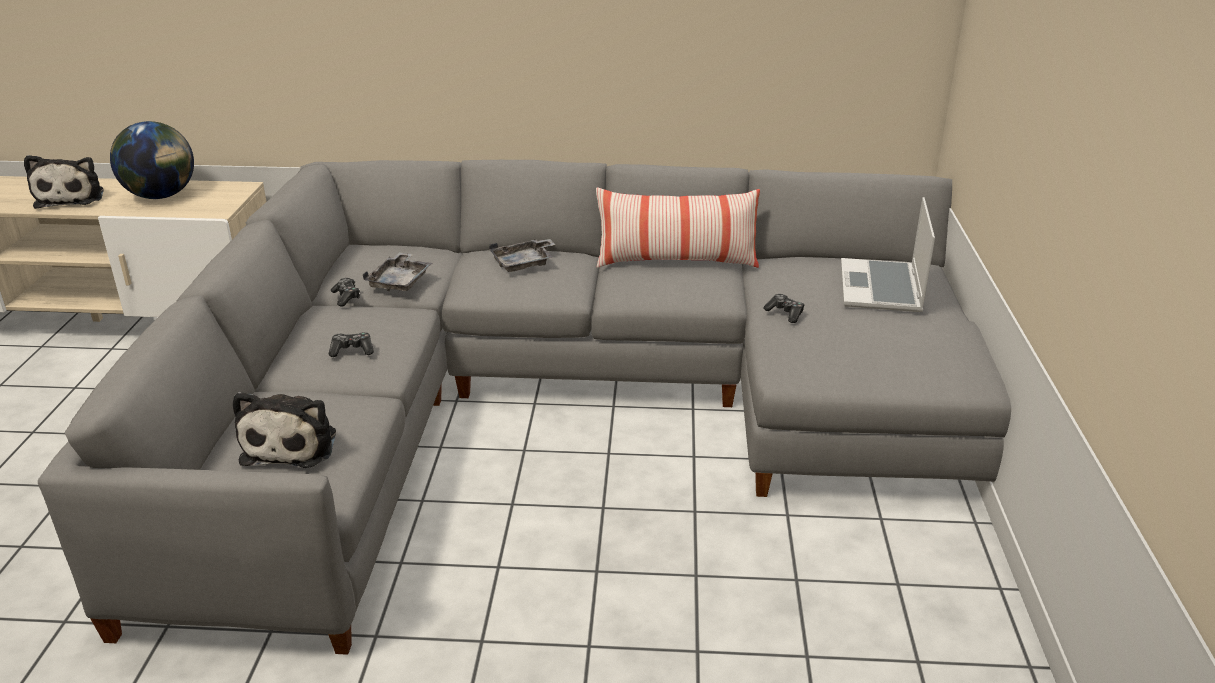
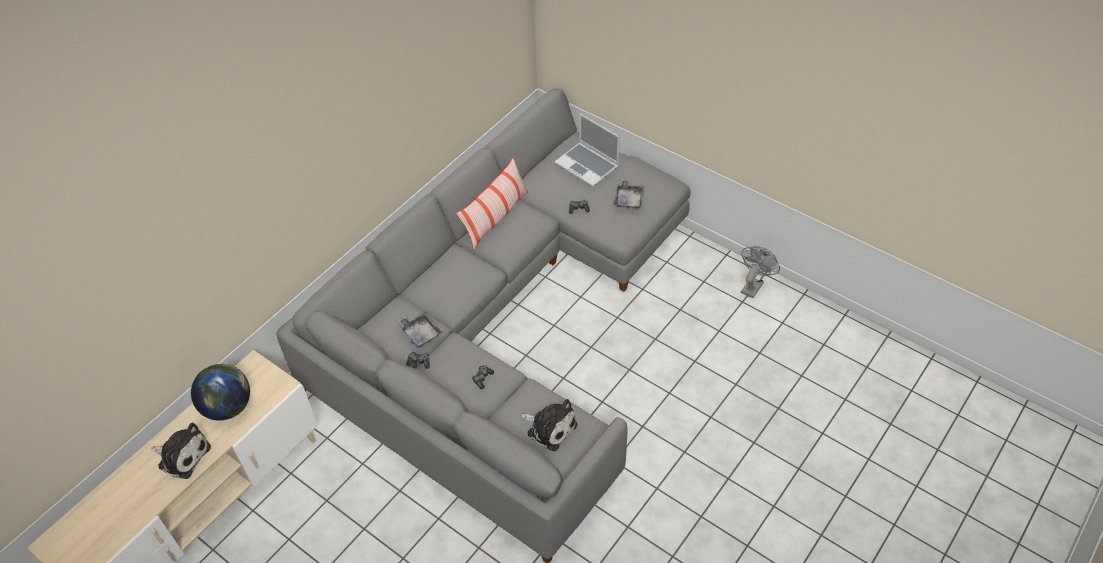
camera: 55 degrees left, 20 degrees up
grey tray [489,239,555,272] -> grey tray moved to [614,179,645,209]
none -> grey fan [741,246,780,298]

